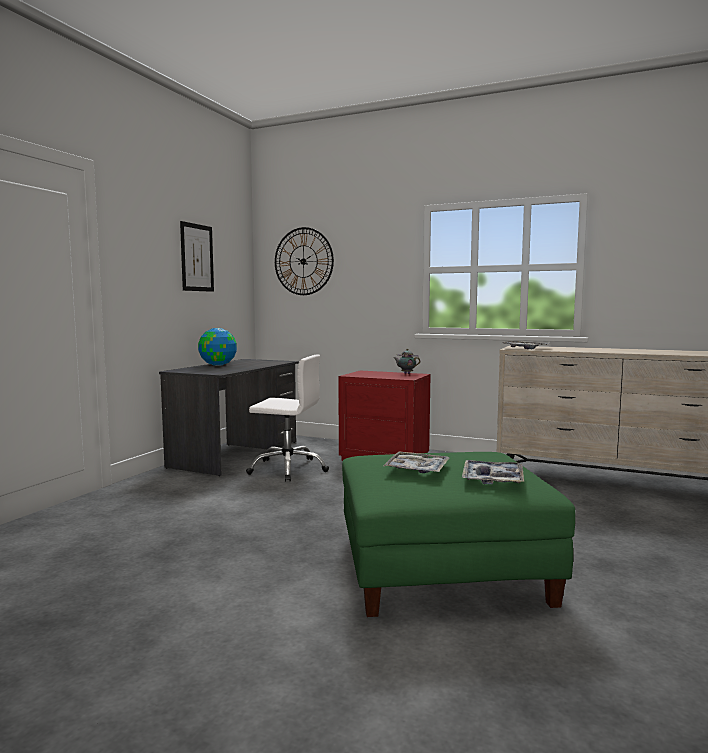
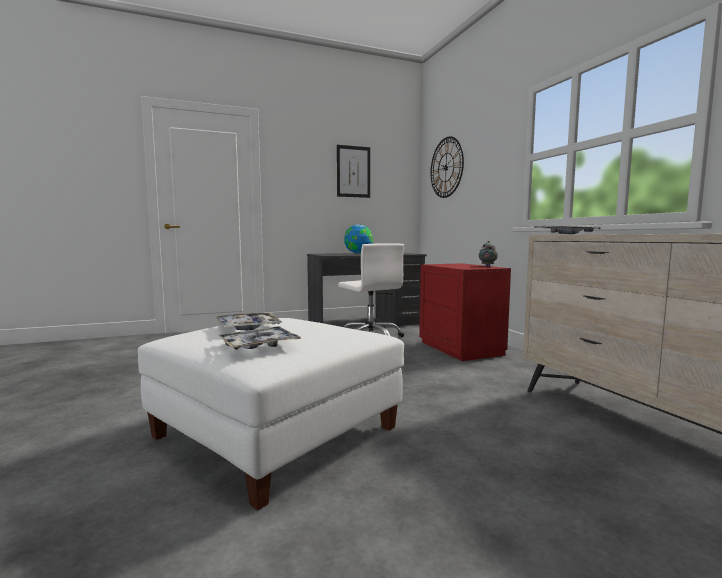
camera: 45 degrees right, 0 degrees up
green ottoman [342,452,575,617] -> white ottoman [138,318,404,511]

